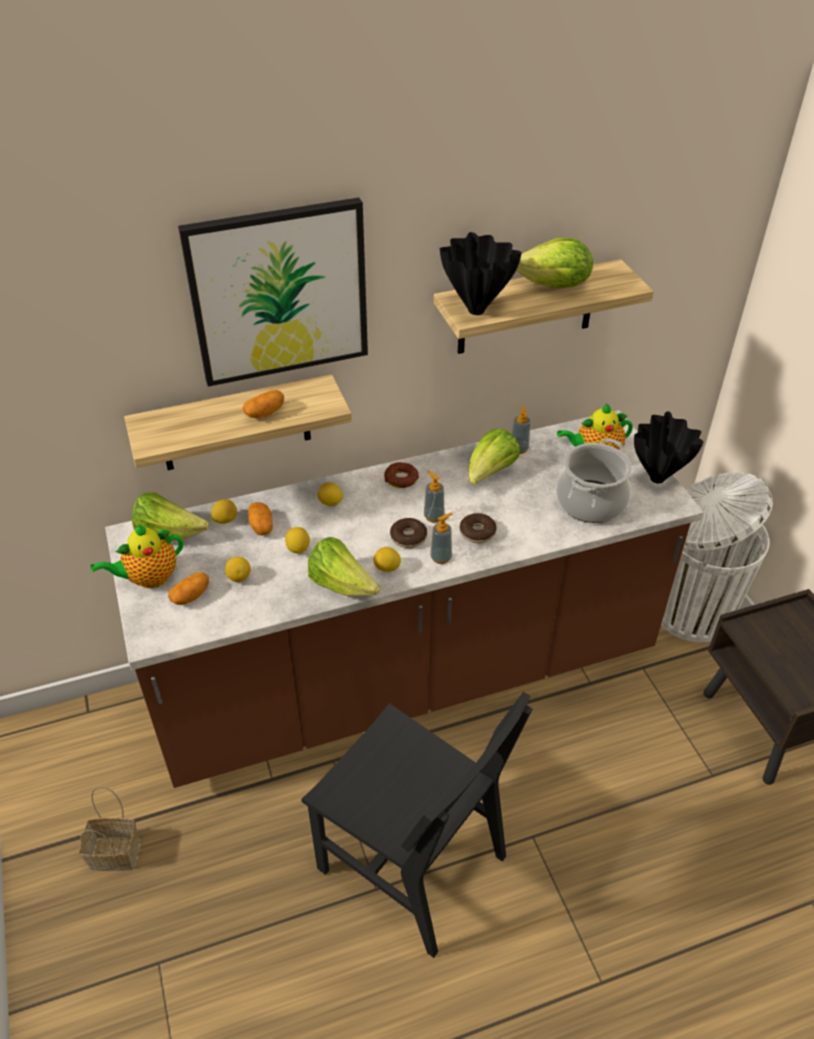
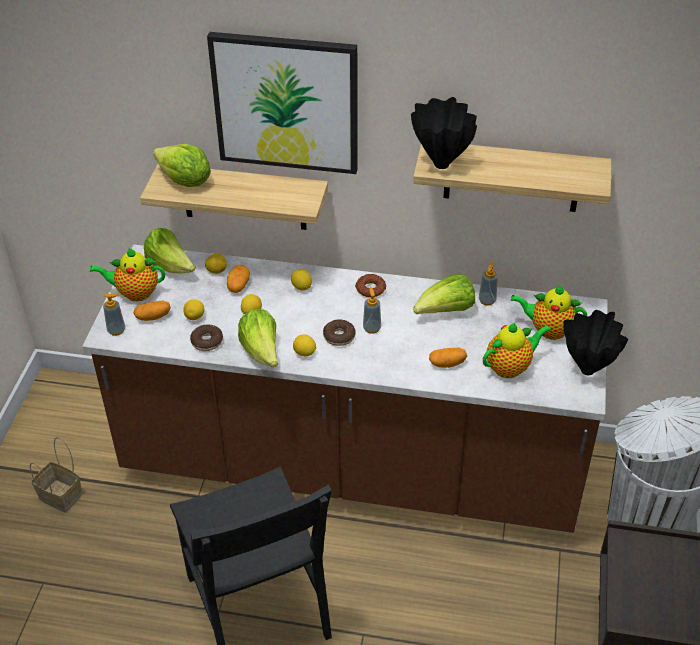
camera: 30 degrees right, 0 degrees up
potato [242,390,284,418] -> potato moved to [429,348,467,368]
soap dispenser [430,513,452,564] -> soap dispenser moved to [103,294,125,336]
donut [459,513,497,544] -> donut moved to [190,325,223,351]
lettuce [516,238,593,288] -> lettuce moved to [153,144,211,187]
cooking pot [556,438,632,523] -> teapot [483,322,552,378]

